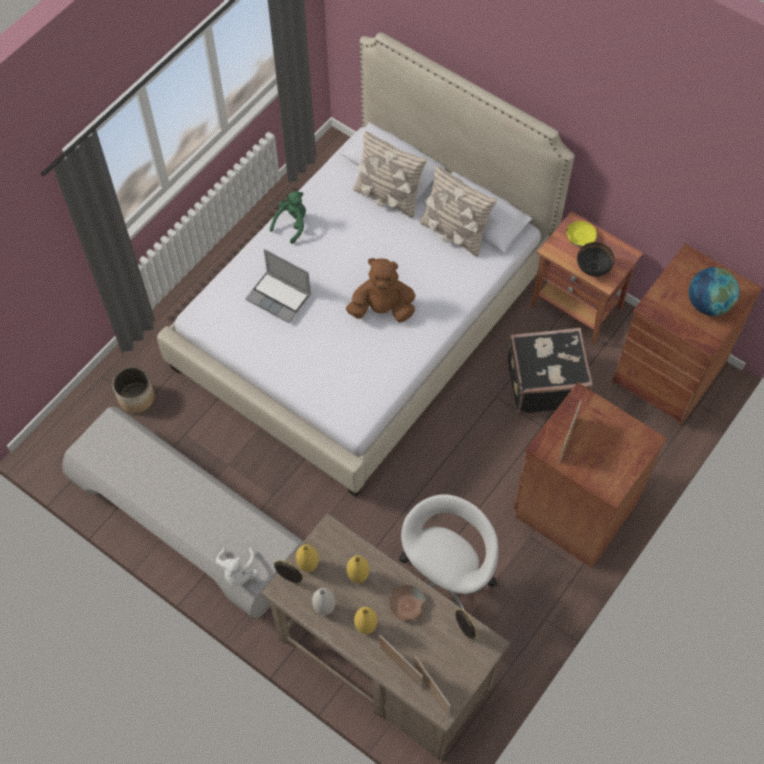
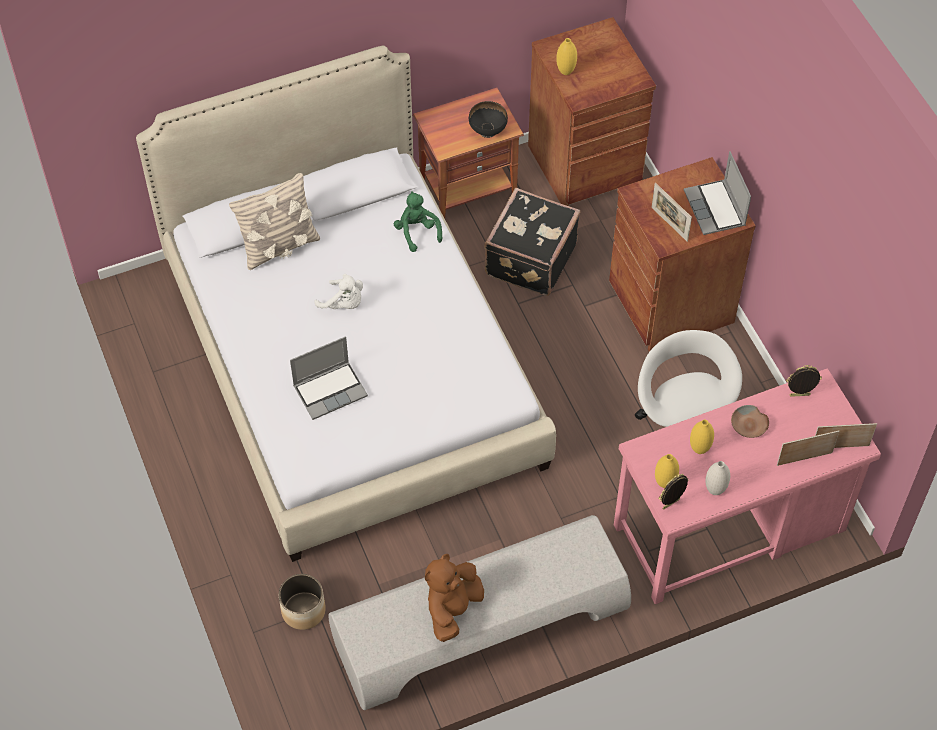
camera: 60 degrees left, 5 degrees down
white plush toy [216,547,259,586] -> white plush toy moved to [314,274,363,309]
brown desk [261,513,510,760] -> pink desk [614,368,881,604]
green plush toy [270,191,306,244] -> green plush toy moved to [394,191,442,252]
brown plush toy [346,258,415,323] -> brown plush toy moved to [425,554,484,642]
yellow vase [354,607,377,634] -> yellow vase moved to [556,38,577,75]
beige pillow [420,166,497,257] -> none
yellow bowl [566,221,597,247] -> none
globe [689,267,739,316] -> none
none -> laptop [684,151,751,235]

